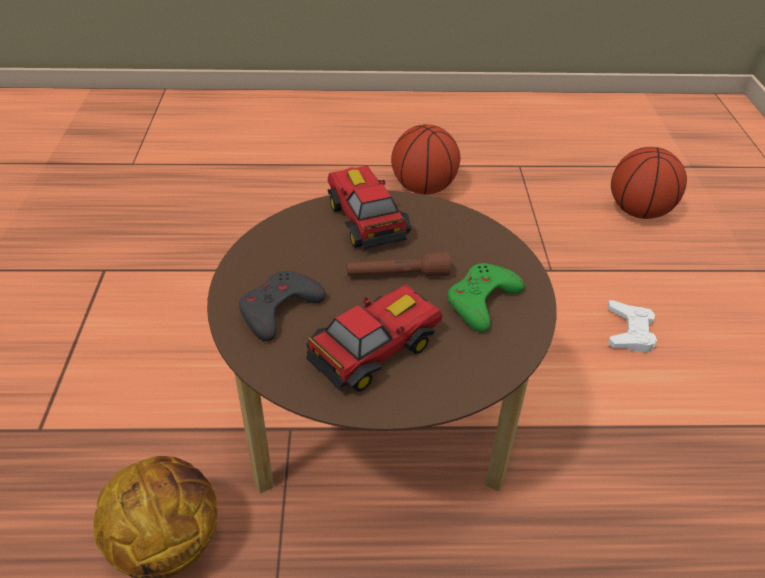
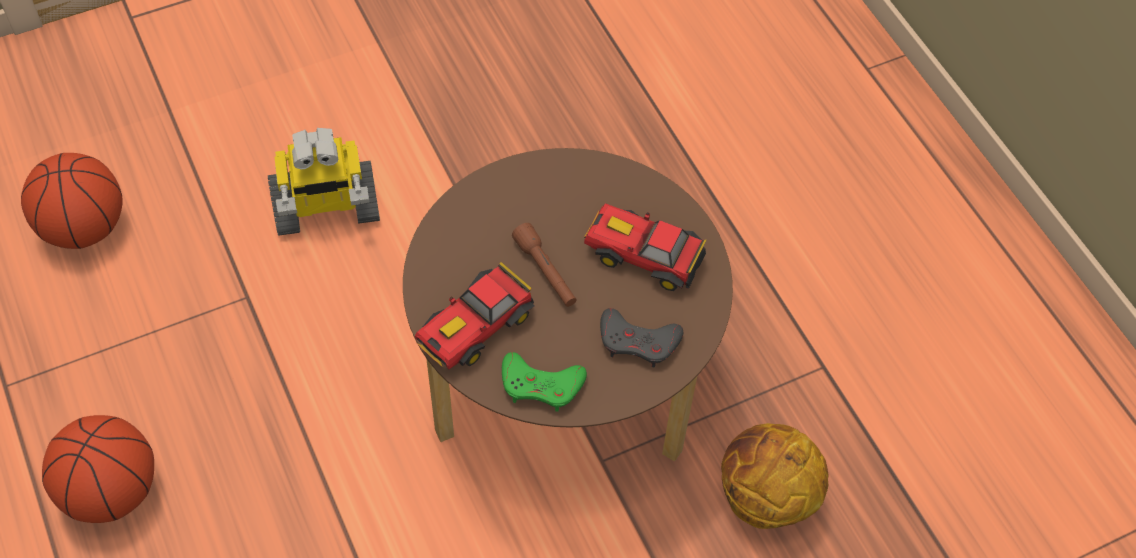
camera: 115 degrees left, 15 degrees up
green game controller [447,263,525,332] -> green game controller moved to [502,352,587,411]
white game controller [607,300,657,353] -> toy robot [268,128,380,236]

